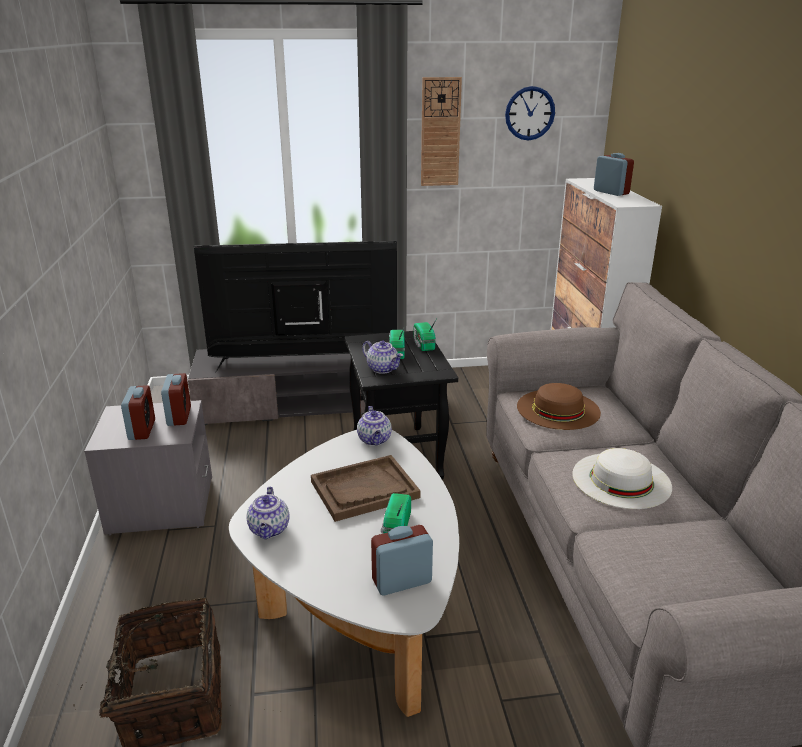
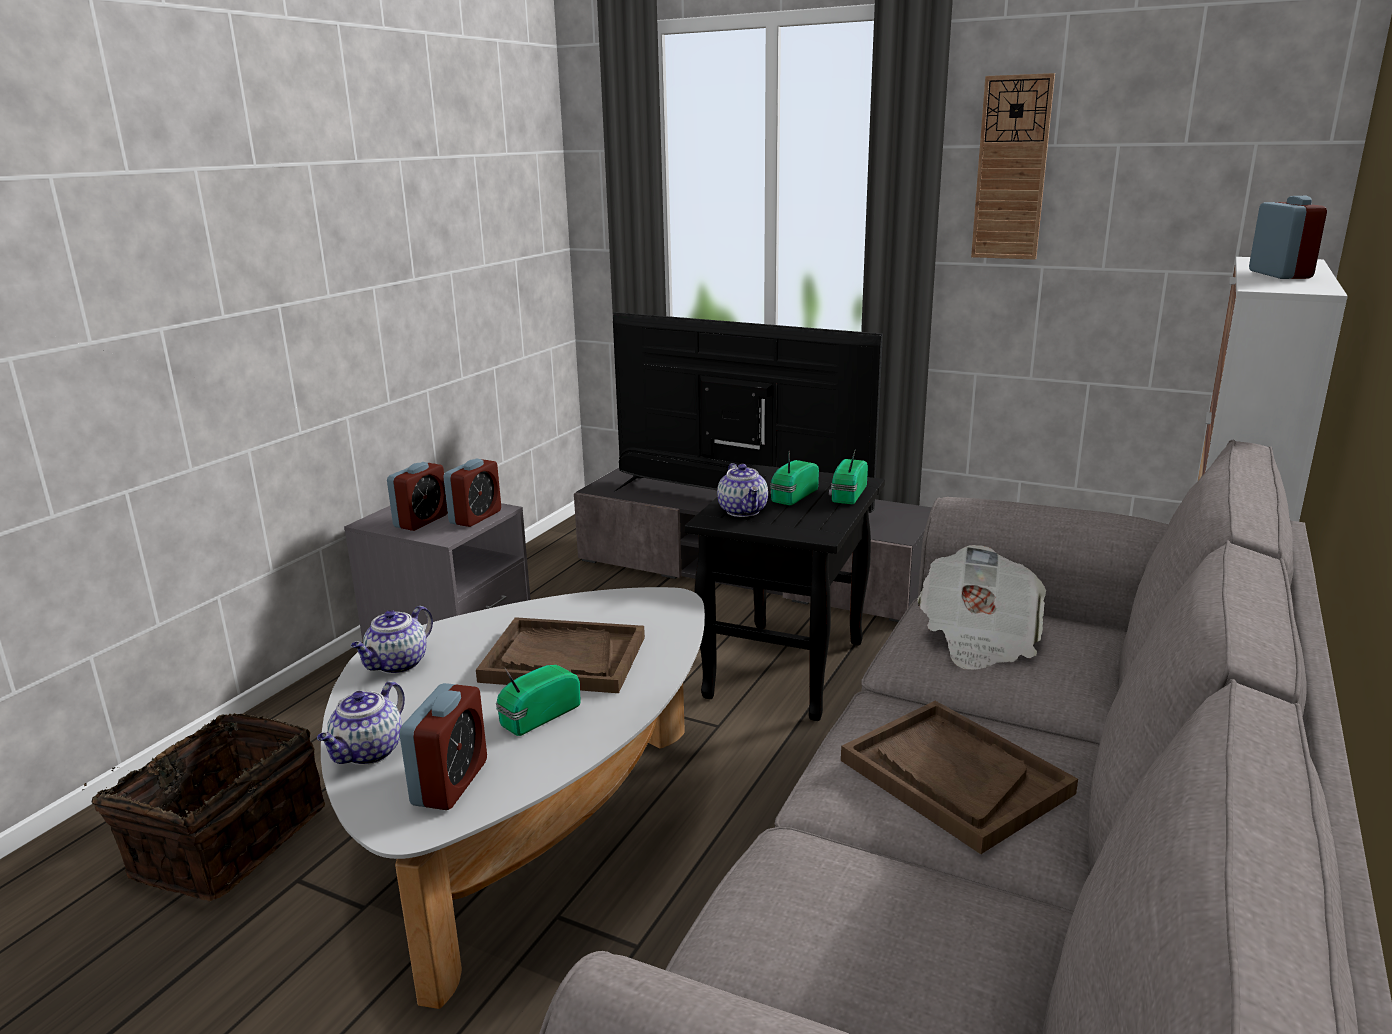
camera: 35 degrees right, 5 degrees down
teapot [357,406,392,446] -> teapot moved to [317,681,405,765]
alarm clock [371,525,433,596] -> alarm clock turned 90 degrees clockwise [400,683,487,810]
wall clock [505,86,555,140] -> none
brown hat [517,383,601,430] -> newspaper [917,545,1046,669]
white hat [572,448,672,509] -> brown tray [841,701,1078,854]

